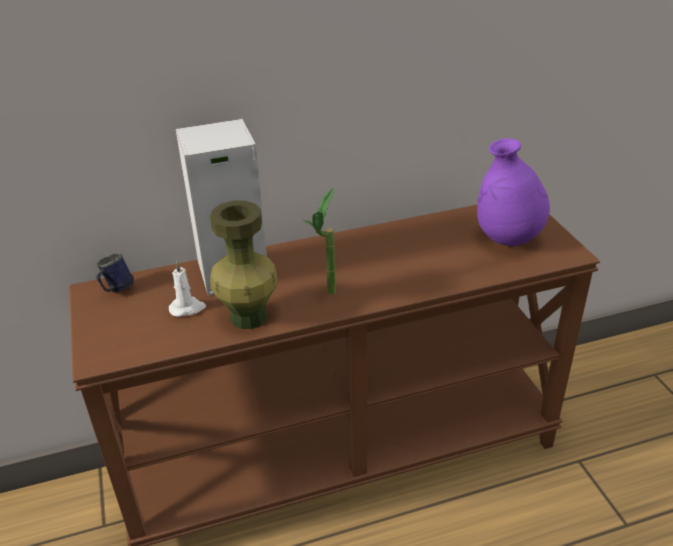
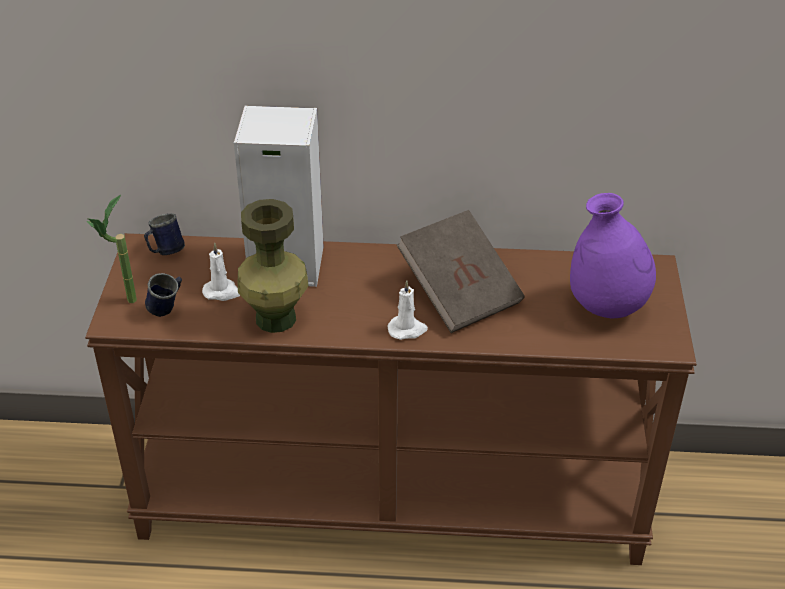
camera: 20 degrees right, 5 degrees up
potted plant [303,187,336,294] -> potted plant moved to [87,195,137,303]
none -> blue mug [145,273,182,317]
none -> white candle [388,280,428,340]
none -> brown book [397,210,525,333]

